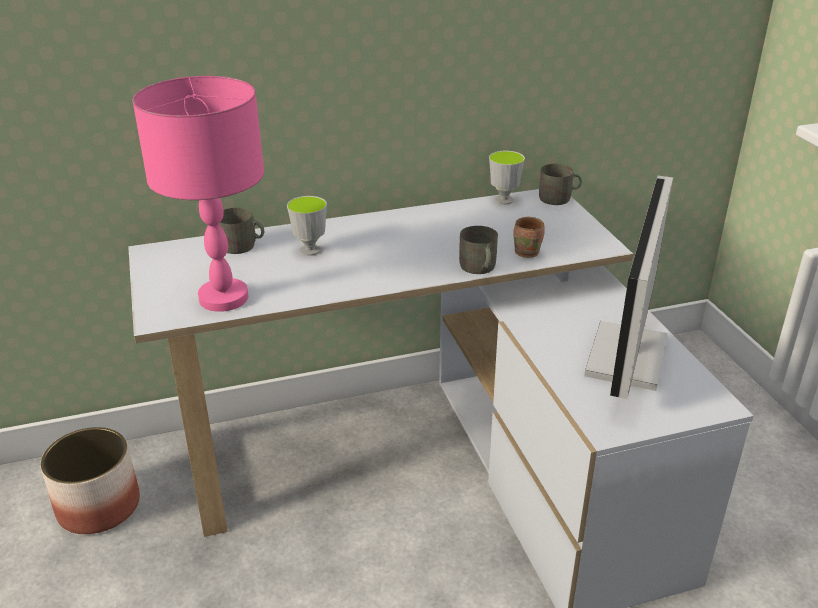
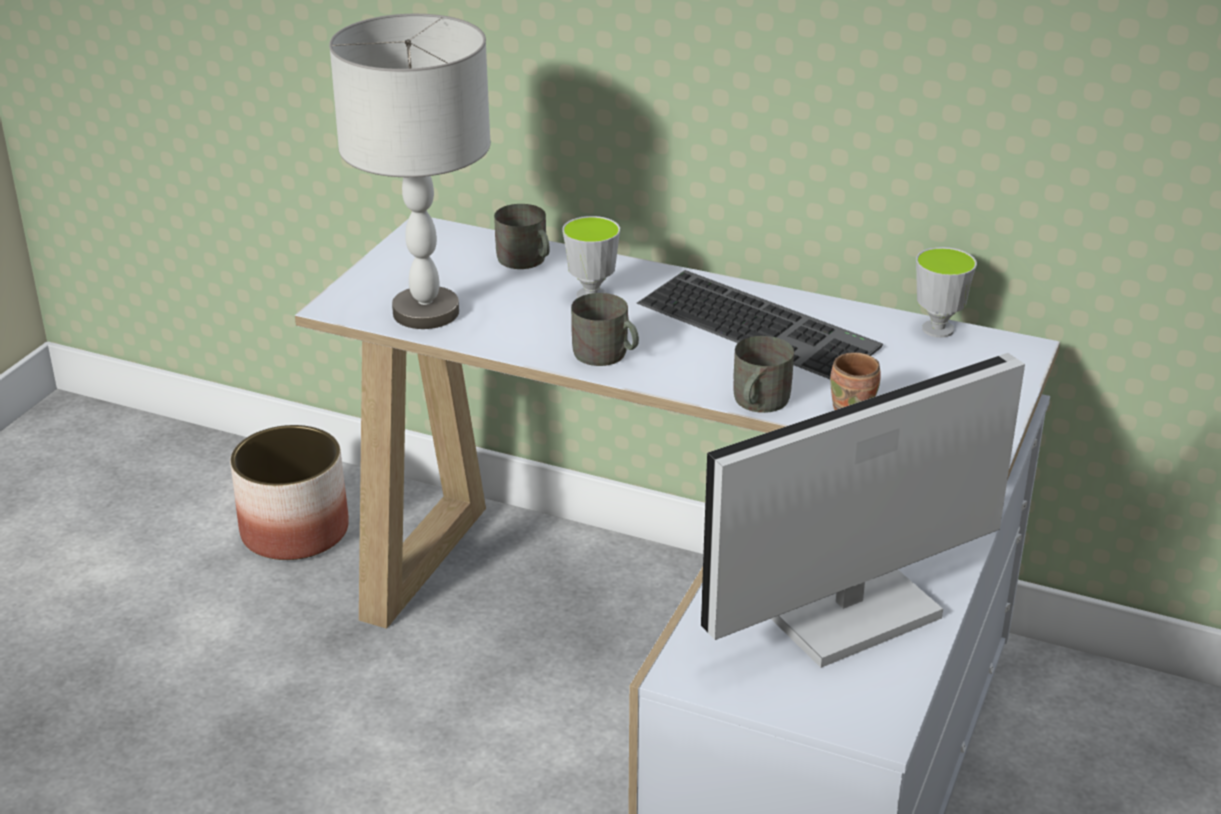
camera: 40 degrees right, 0 degrees up
pink table lamp [132,76,264,312] -> grey table lamp [329,14,491,329]
grey mug [539,164,582,205] -> grey mug moved to [571,293,639,366]
none -> keyboard [637,270,883,379]

